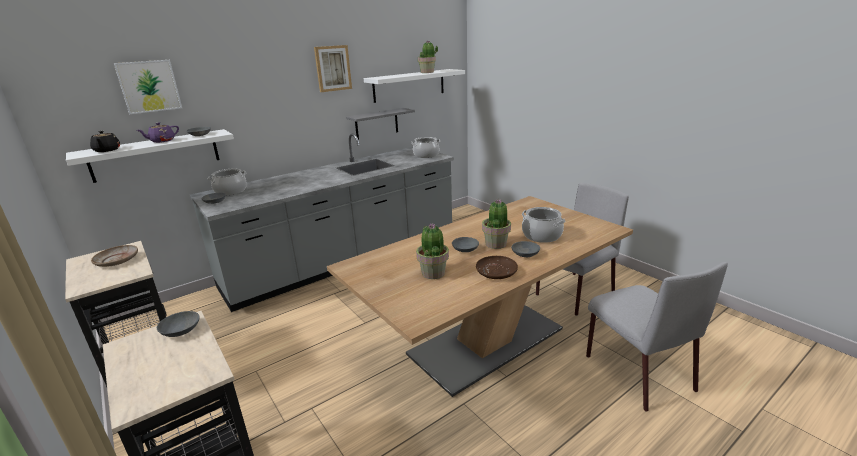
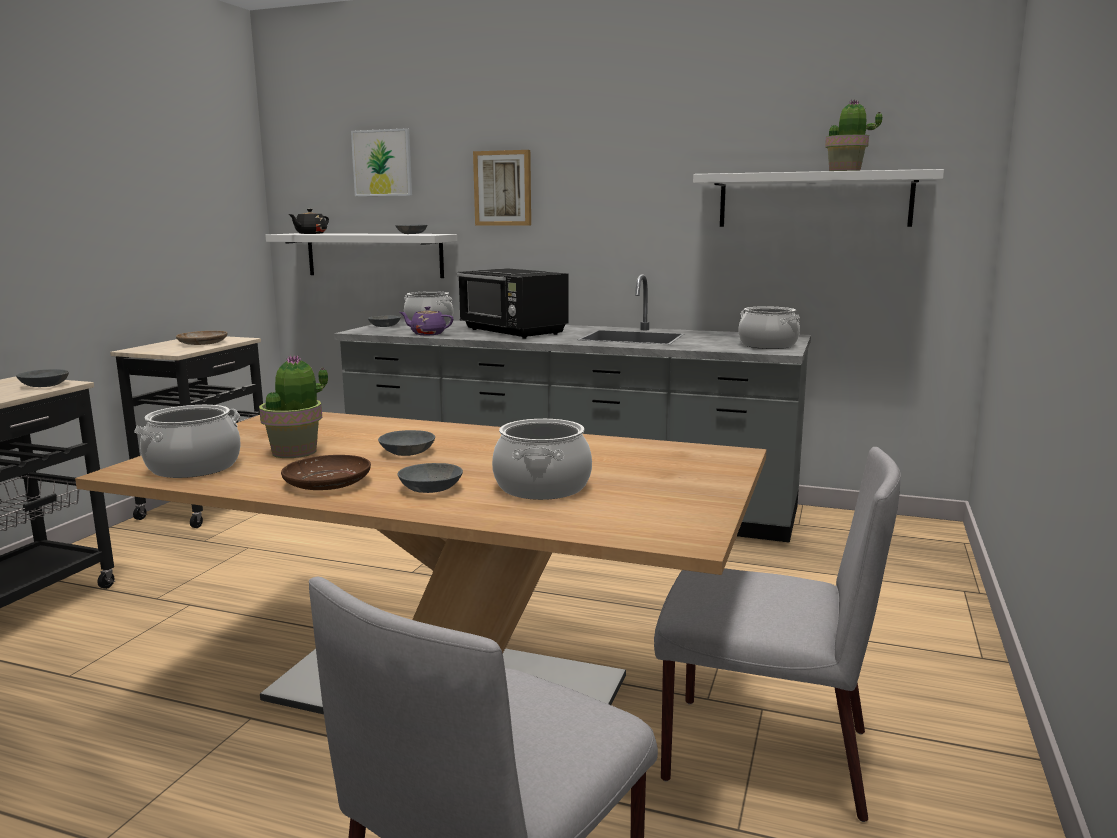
camera: 55 degrees right, 10 degrees down
purple teapot [137,122,179,143] -> purple teapot moved to [400,306,454,335]
picture [314,45,352,92] -> picture moved to [473,150,531,226]
grey shelf [346,108,415,140] -> none
potted plant [482,199,511,249] -> none
none -> cooking pot [134,405,241,478]
none -> black microwave [457,268,569,339]

